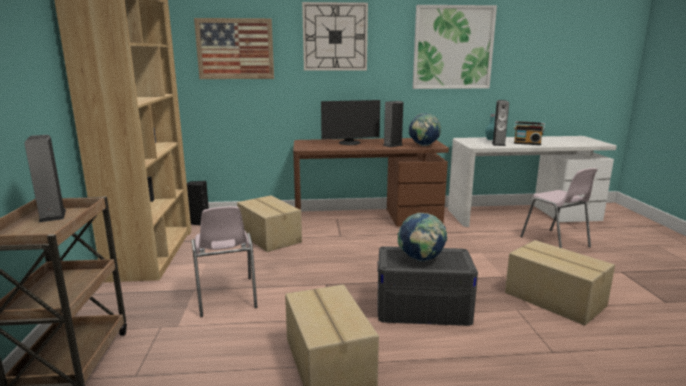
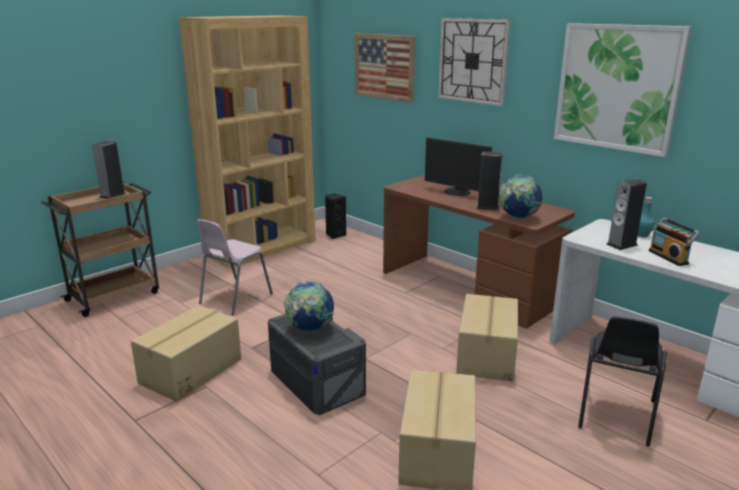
camera: 50 degrees right, 5 degrees up
cardboard box [237,195,302,252] -> cardboard box moved to [456,294,518,381]
pink chair [520,168,597,248] -> black chair [578,316,667,447]

